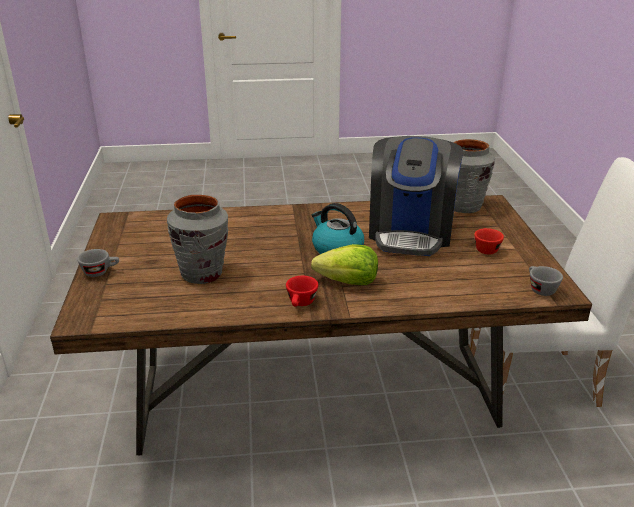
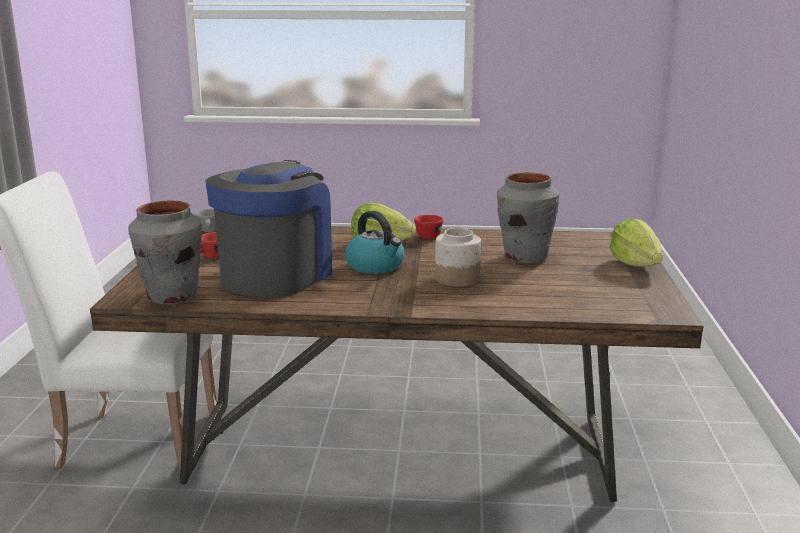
camera: 170 degrees left, 10 degrees down
grey cup [77,249,119,277] -> lettuce [609,219,663,267]
none -> jar [435,228,481,287]

